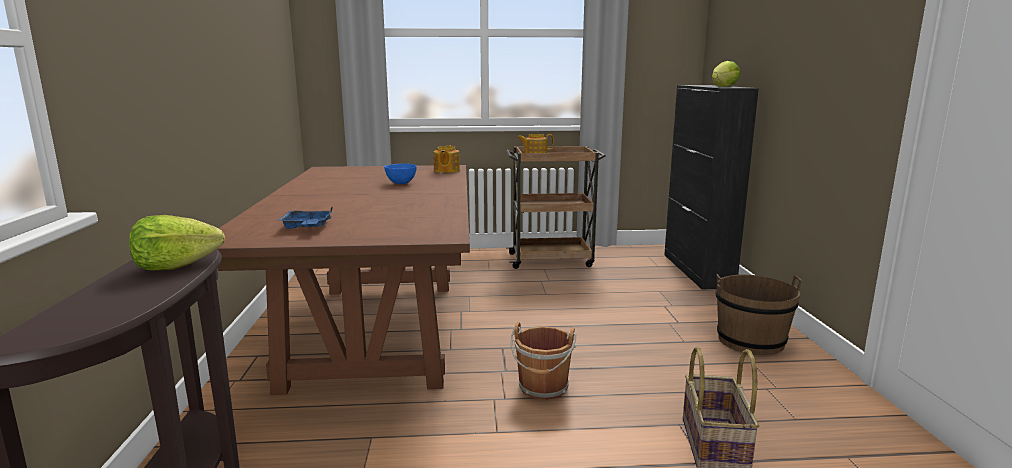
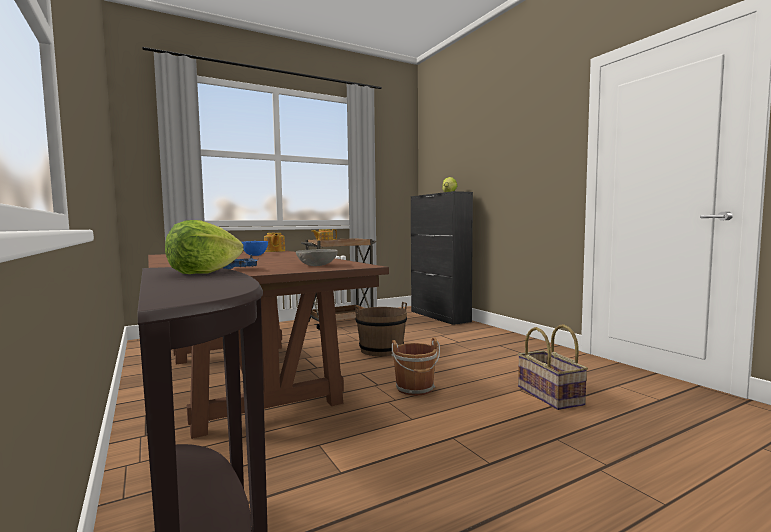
camera: 25 degrees left, 10 degrees down
brown bucket [716,274,802,355] -> brown bucket moved to [355,302,407,356]
none -> grey bowl [296,249,338,266]

